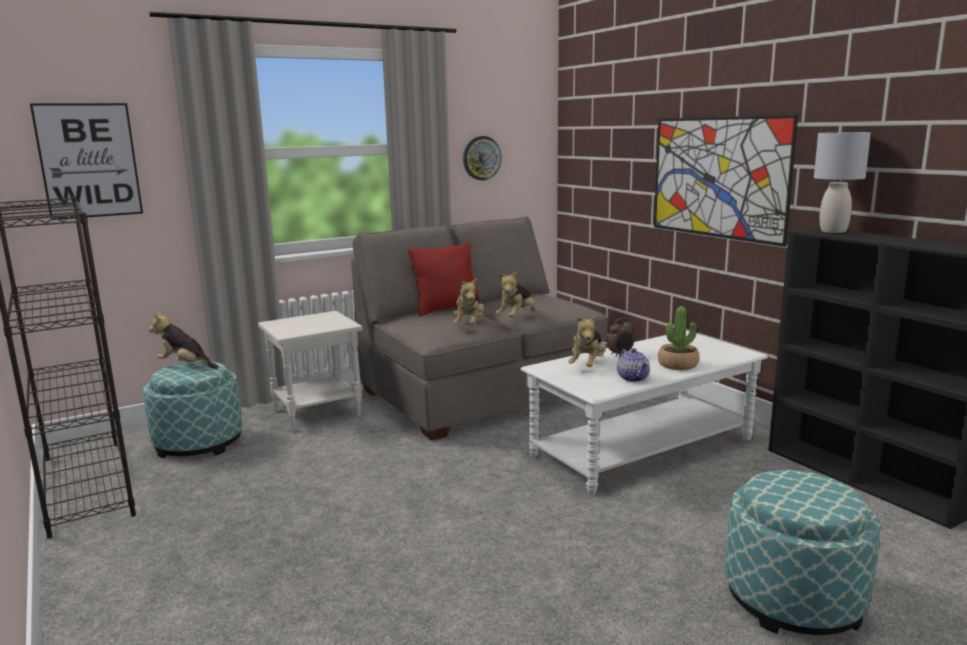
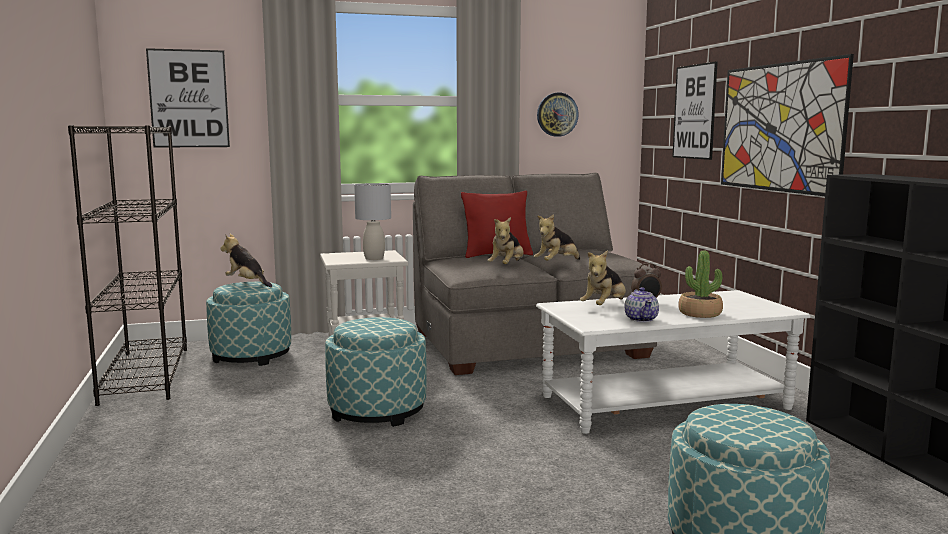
camera: 15 degrees right, 5 degrees down
grey table lamp [814,132,871,233] -> grey table lamp moved to [354,183,391,260]
none -> ottoman [325,317,427,427]
none -> picture [672,61,718,160]

